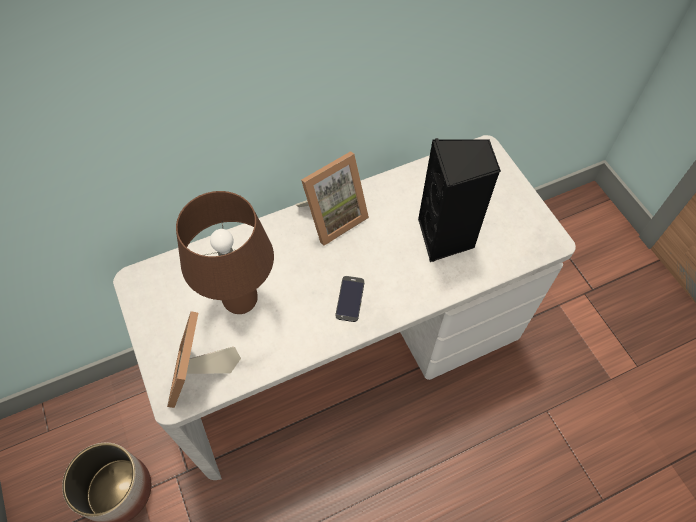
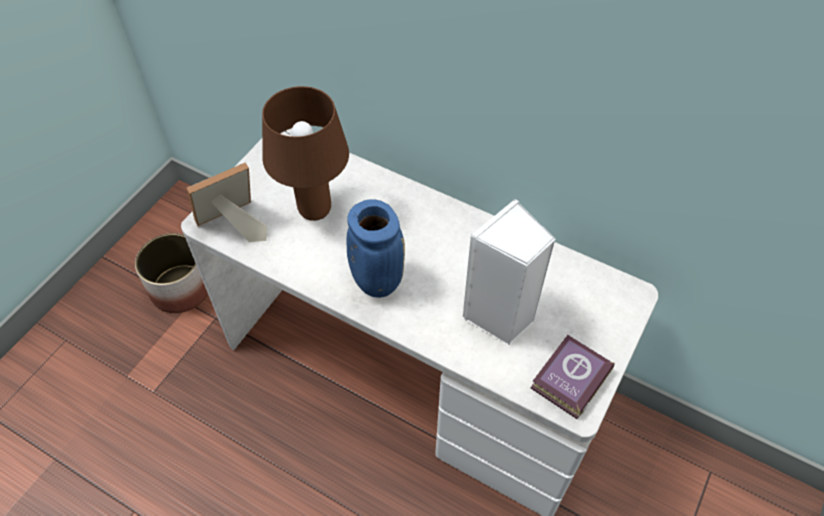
camera: 55 degrees right, 5 degrees down
picture frame [296,151,369,246] -> none
phone [336,276,364,322] -> blue vase [347,199,405,298]
black speaker [418,138,501,262] -> white speaker [462,199,556,346]
none -> book [531,335,615,419]

